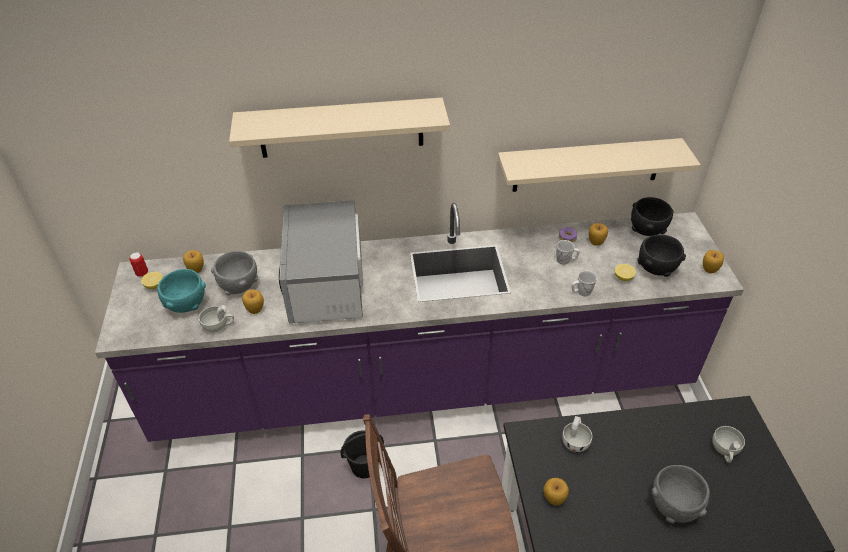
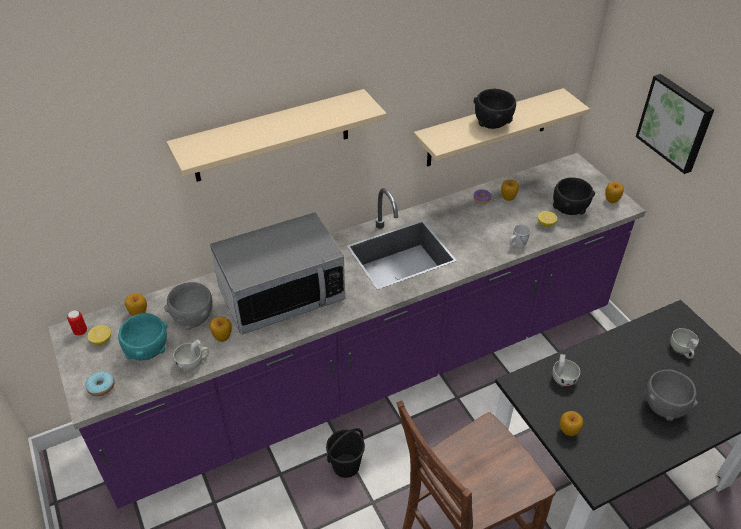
camera: 20 degrees left, 0 degrees up
microwave [279,200,363,324] -> microwave turned 90 degrees counterclockwise [210,212,345,335]
white mug [556,240,580,265] -> none
black bowl [631,197,674,236] -> black bowl moved to [473,89,516,129]
none -> donut [85,371,114,396]
none -> picture [636,74,714,174]

